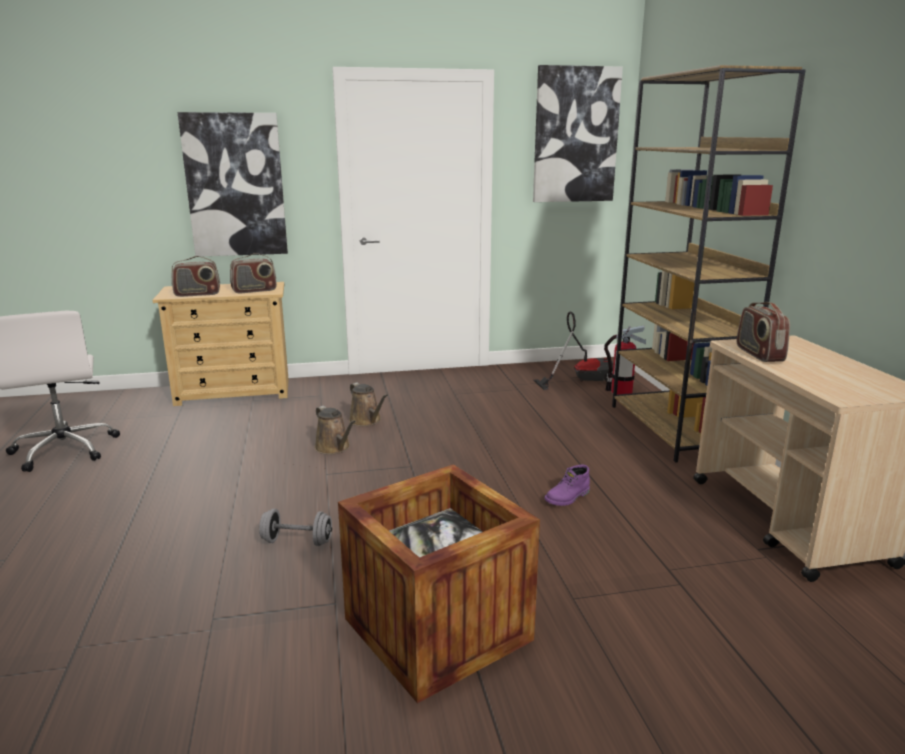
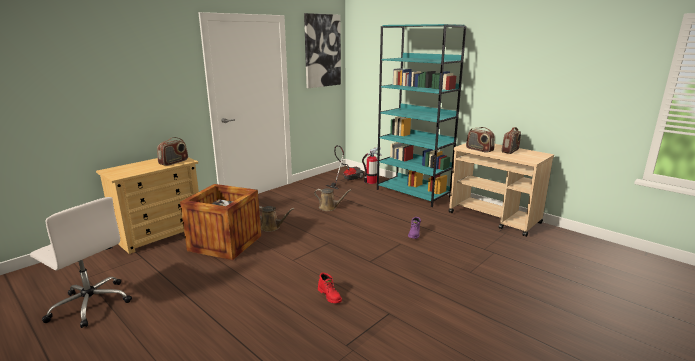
camera: 35 degrees left, 0 degrees up
radio [171,256,220,297] -> radio moved to [502,127,521,154]
picture [178,112,288,257] -> none
grey dumbbell [259,509,332,546] -> red boot [318,273,342,303]
brown watering can [315,406,356,455] -> brown watering can moved to [314,188,351,211]
crate [338,464,540,703] -> crate moved to [180,184,261,260]
brown bookcase [612,65,806,463] -> turquoise bookcase [377,24,467,207]

